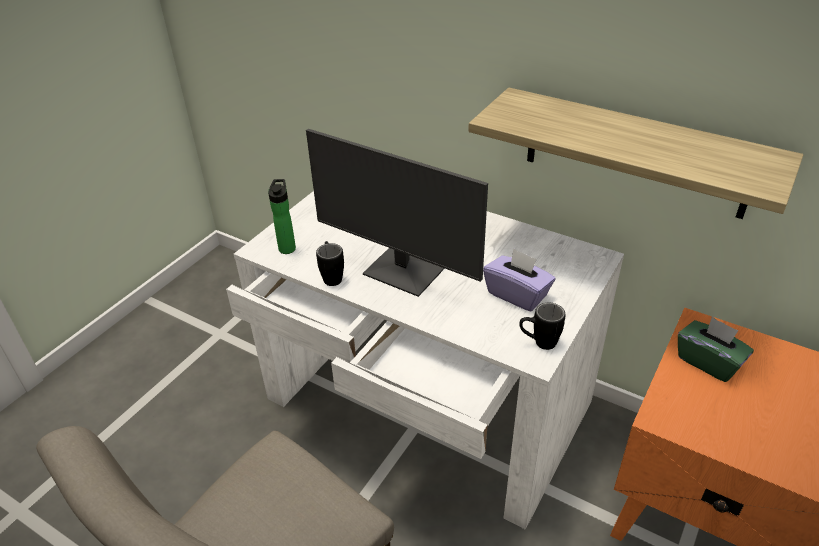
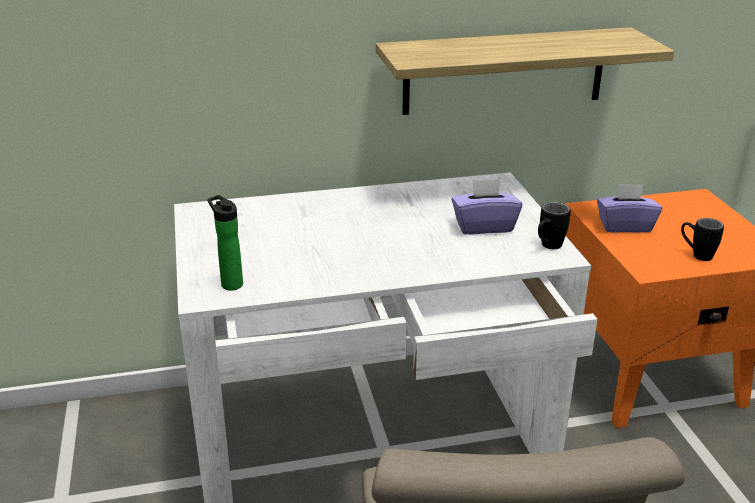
camera: 45 degrees left, 10 degrees down
monitor [306,129,488,297] -> none
black mug [316,241,344,286] -> black mug moved to [681,218,724,261]
green tissue box [678,317,754,382] -> purple tissue box [597,184,662,233]

